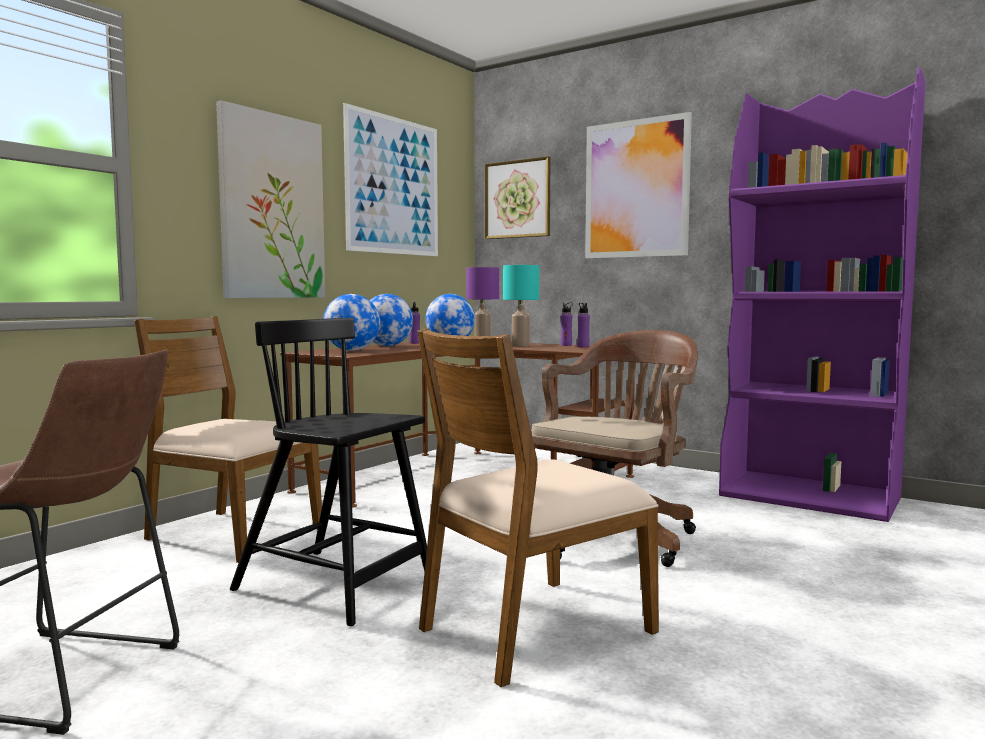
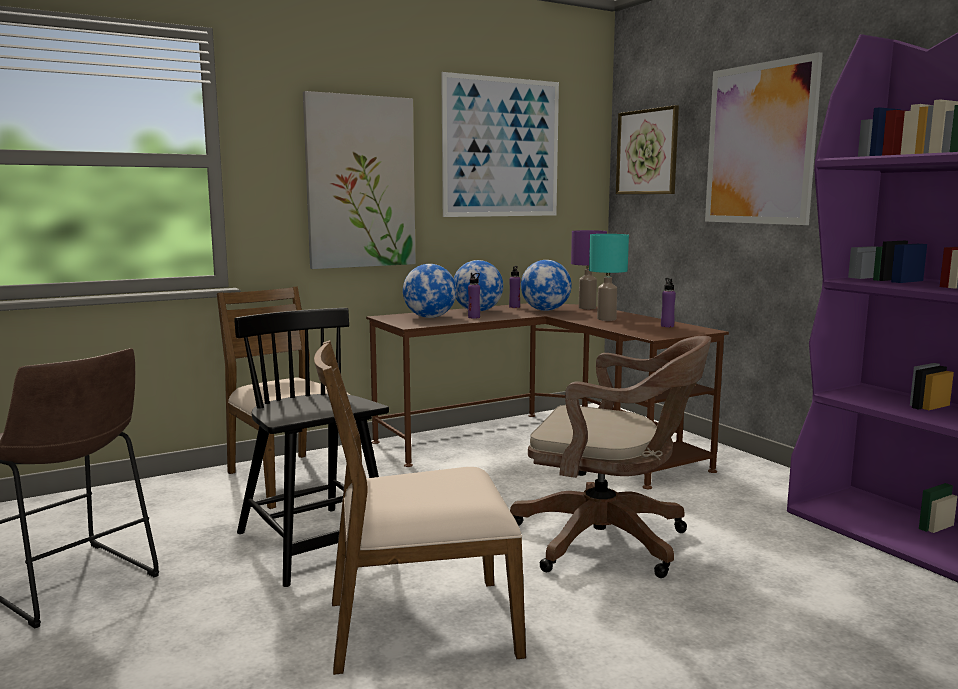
camera: 25 degrees right, 5 degrees up
brown office chair [532,330,698,567] -> brown office chair turned 45 degrees clockwise [510,336,711,578]
purple bottle [560,302,573,346] -> purple bottle moved to [468,273,480,318]

